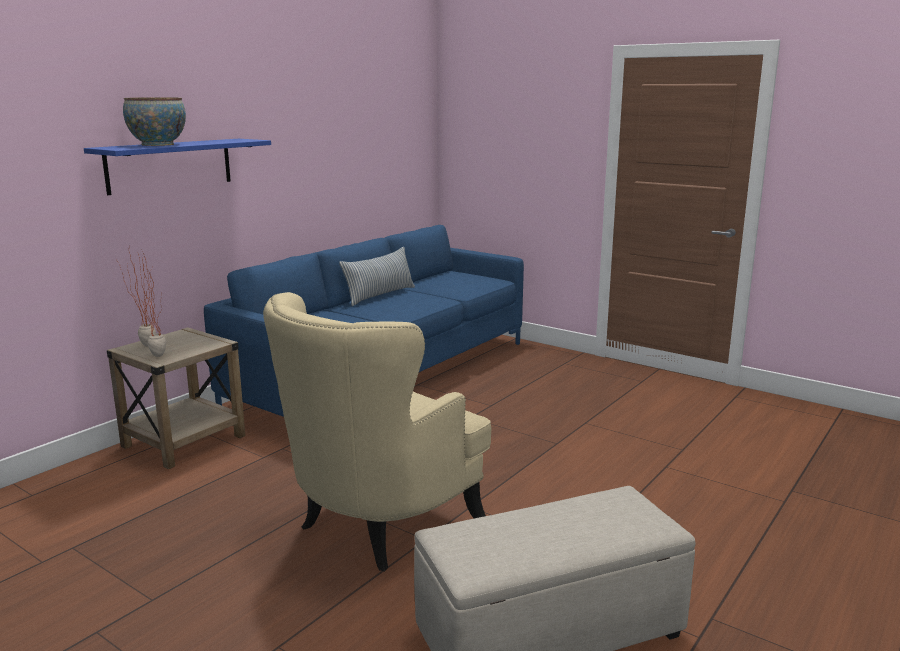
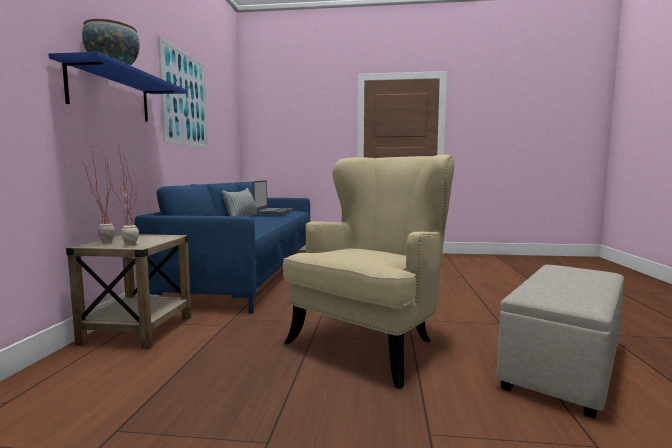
camera: 30 degrees left, 10 degrees down
beige armchair [263,292,491,571] -> beige armchair turned 150 degrees counterclockwise [283,154,454,389]
none -> picture [158,36,209,149]
none -> laptop [253,180,293,214]

